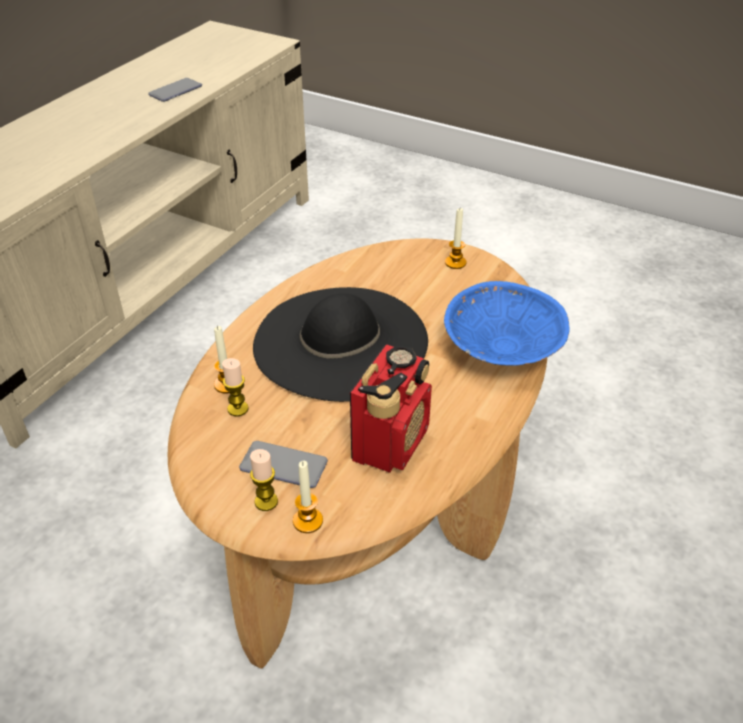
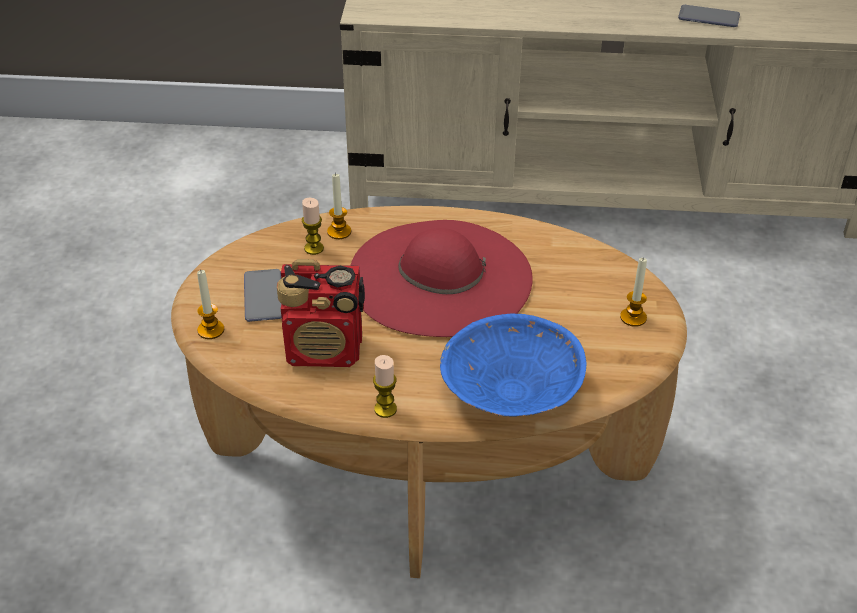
camera: 65 degrees right, 0 degrees up
candle [250,449,278,511] -> candle moved to [373,355,397,418]
black hat [253,287,428,402] -> red hat [350,220,533,337]

